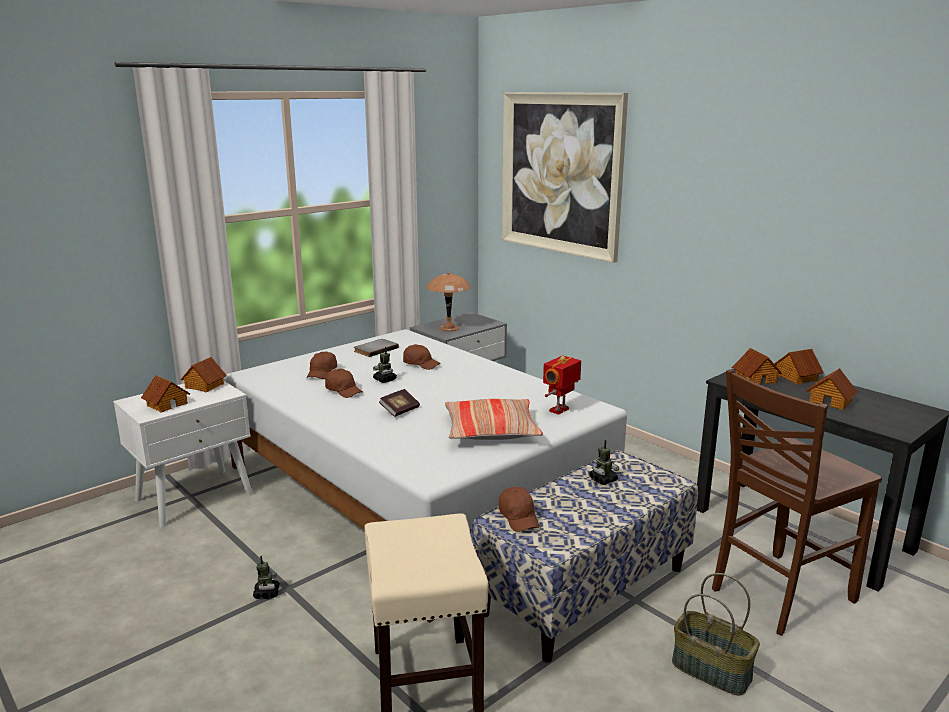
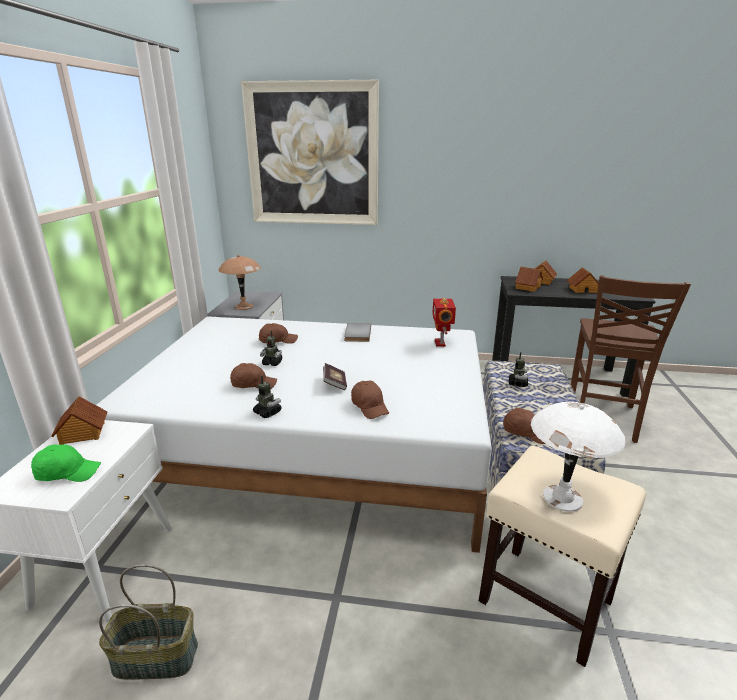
camera: 40 degrees left, 5 degrees up
toy house [141,375,190,412] -> green cap [31,445,101,482]
toy robot [253,556,280,599] -> toy robot moved to [253,376,282,418]
brown cap [306,351,337,379] -> brown cap moved to [351,380,389,419]
grey book [354,339,399,357] -> grey book moved to [344,323,371,342]
pillow [445,399,543,440] -> none
basket [672,573,760,696] -> basket moved to [99,564,198,680]
none -> white table lamp [531,402,626,512]

